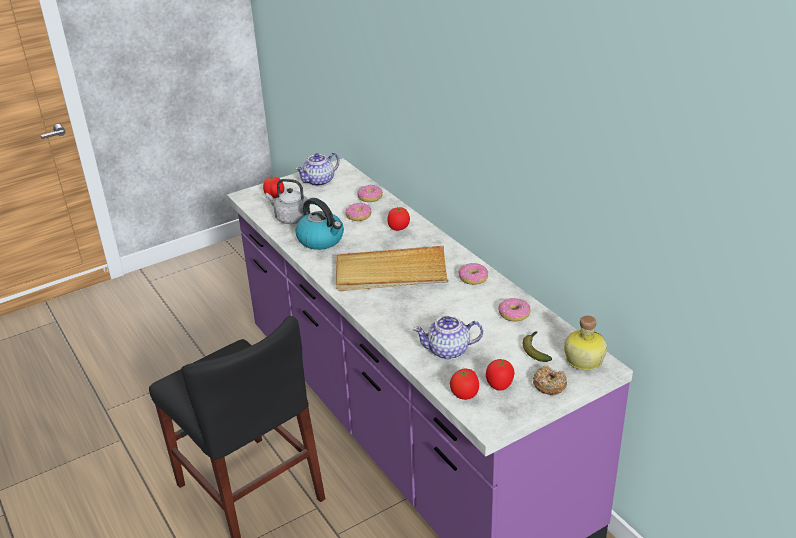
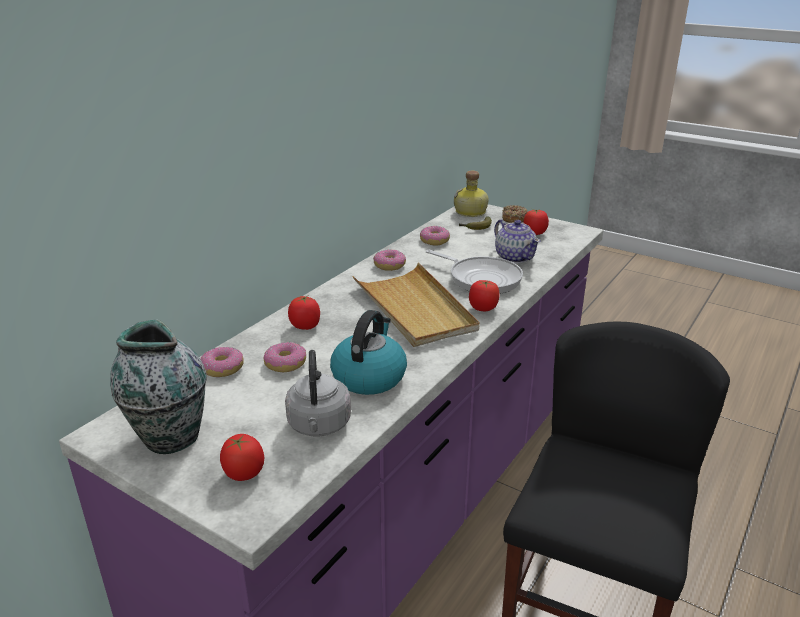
camera: 115 degrees left, 5 degrees down
teapot [295,153,340,186] -> vase [110,320,207,454]
tomato [450,368,479,400] -> tomato moved to [469,280,500,311]
none -> frying pan [426,250,523,294]

